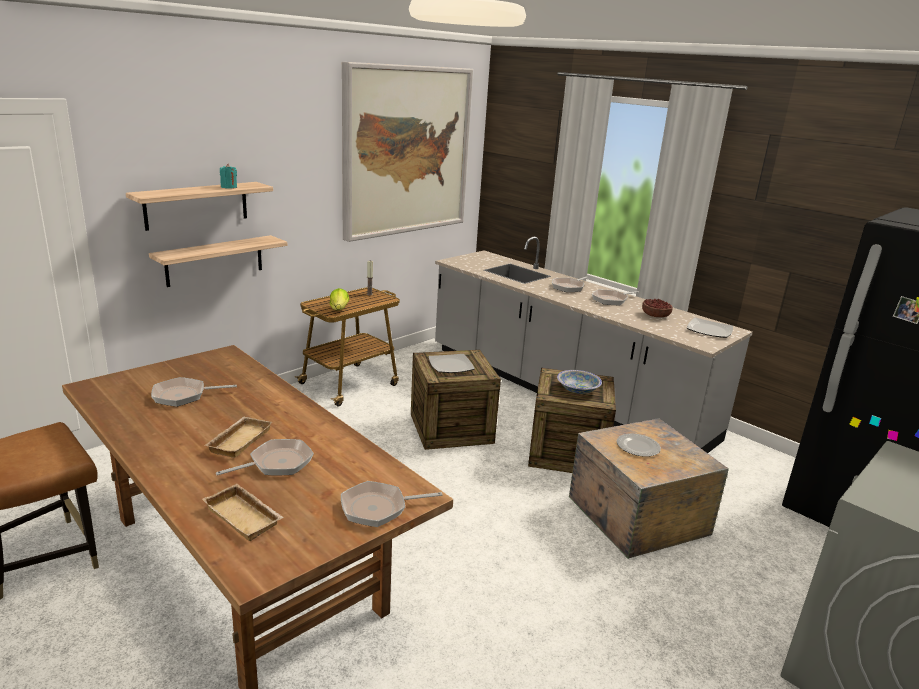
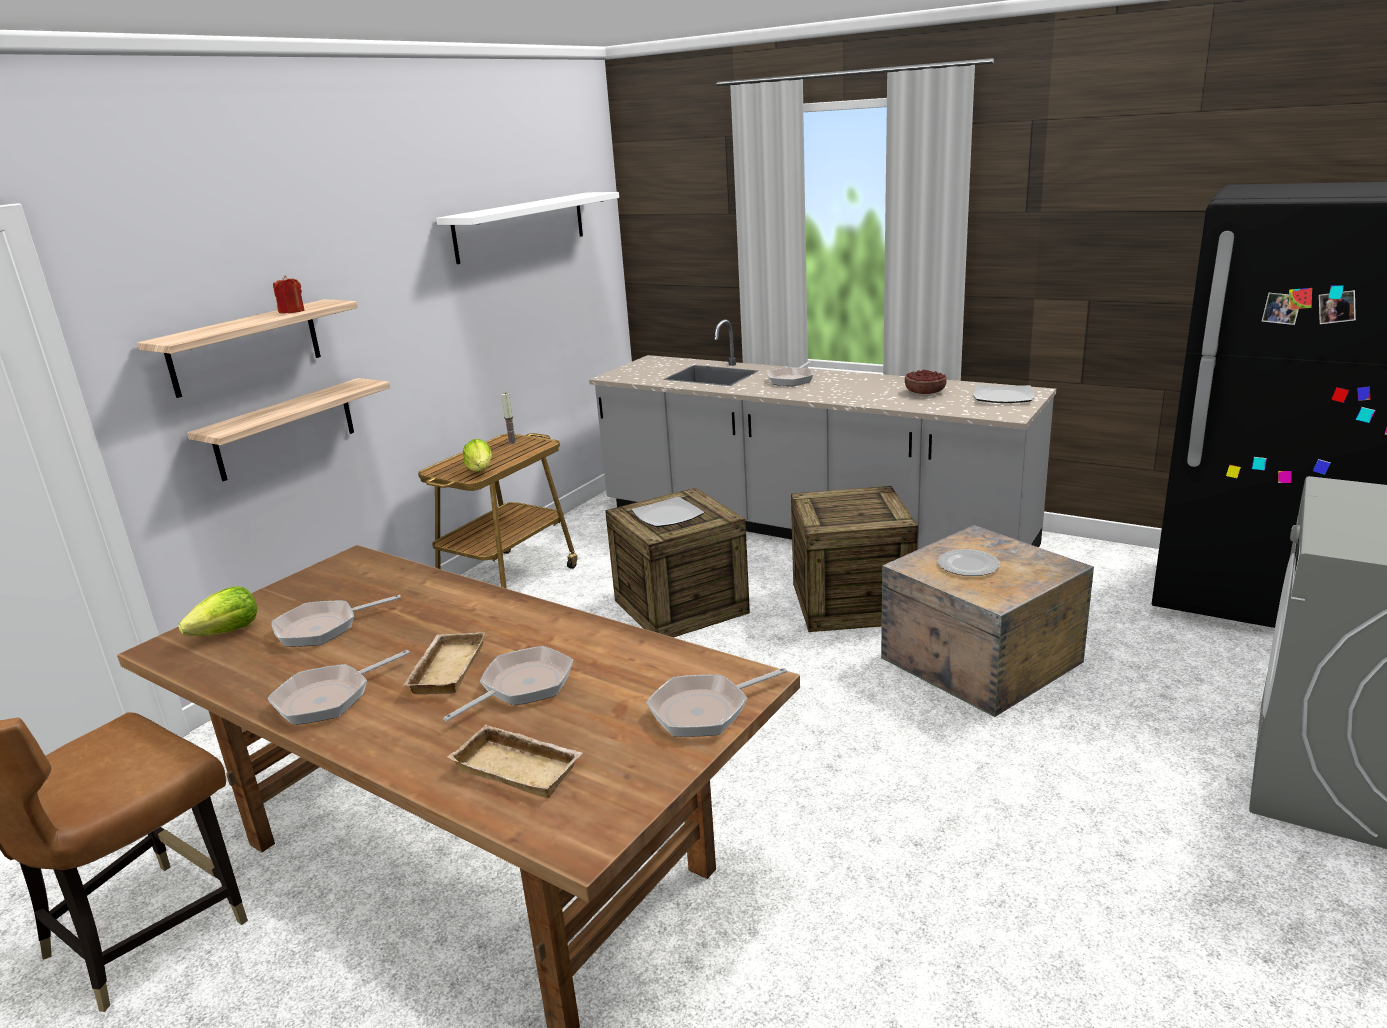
camera: 10 degrees left, 0 degrees up
turquoise candle [220,164,237,189] -> red candle [273,275,304,314]
picture [342,62,473,242] -> white shelf [436,192,619,264]
bowl [557,370,602,394] -> none
frying pan [592,290,639,305] -> frying pan moved to [267,650,410,725]
none -> lettuce [178,586,257,636]

